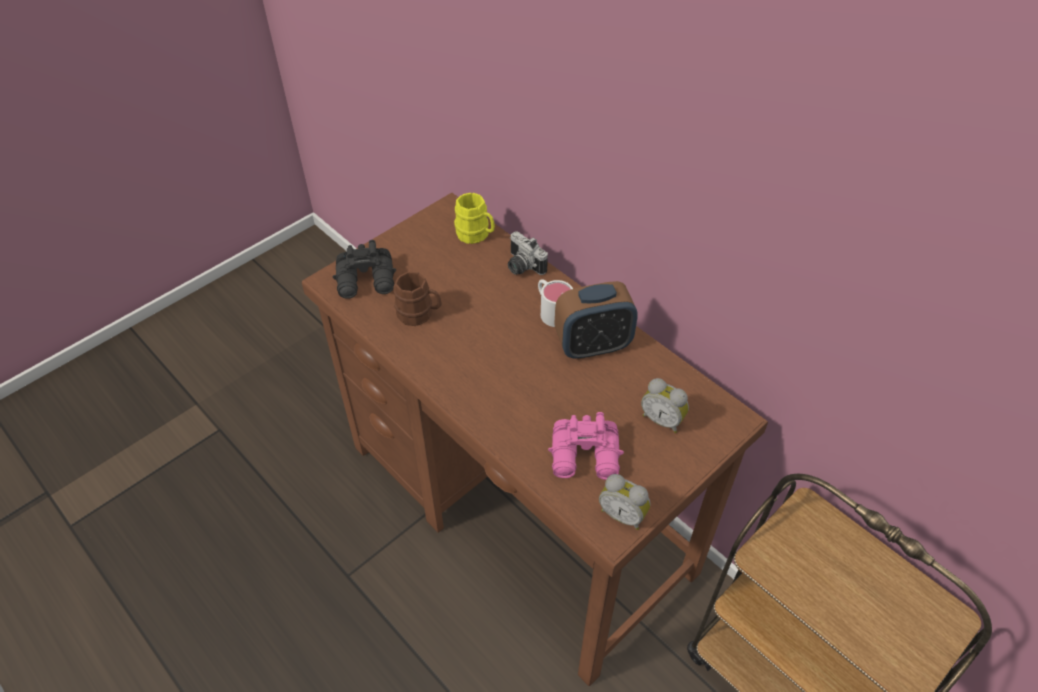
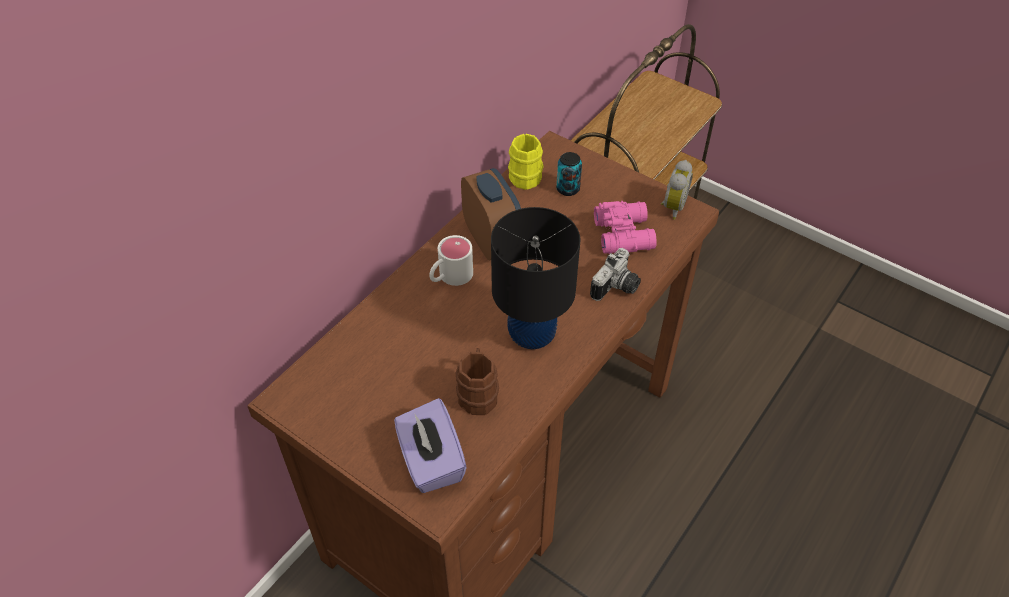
camera: 100 degrees left, 0 degrees up
black binoculars [332,240,396,299] -> purple tissue box [394,398,467,493]
yellow mug [454,193,495,244] -> yellow mug moved to [508,134,544,190]
camera [508,231,548,275] -> camera moved to [590,248,641,301]
alarm clock [641,378,689,433] -> can [556,152,582,196]
none -> black table lamp [491,207,580,349]

